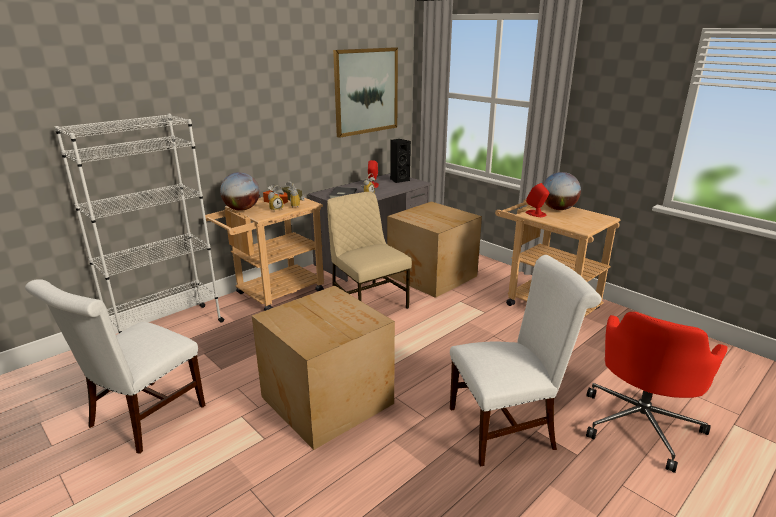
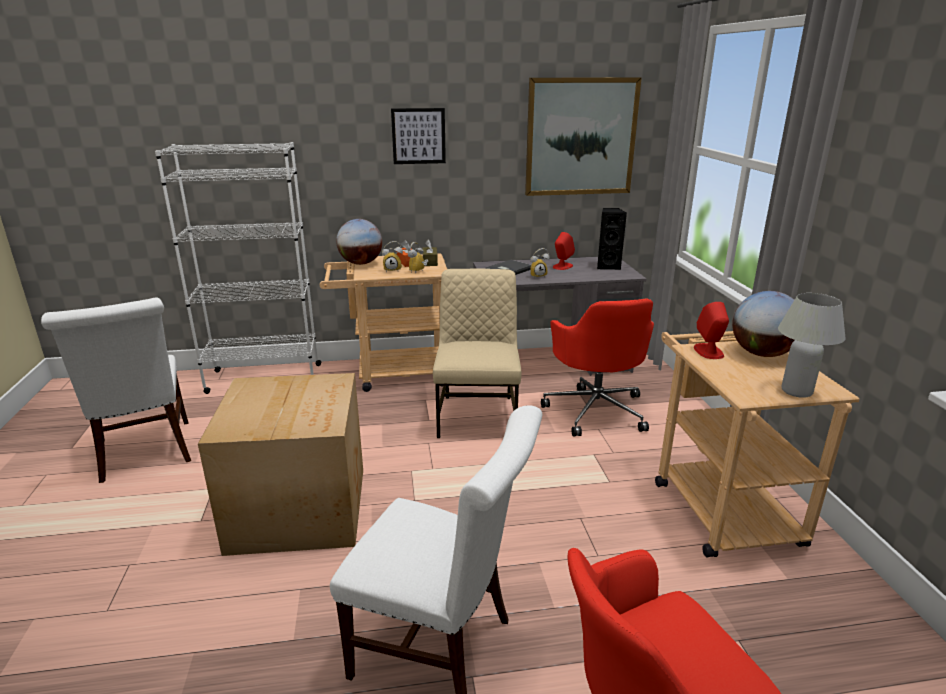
camera: 35 degrees right, 0 degrees up
white chair [25,279,205,454] -> white chair turned 90 degrees counterclockwise [41,297,191,483]
cardboard box [387,202,482,298] -> red office chair [541,298,654,437]
none -> picture [391,108,446,164]
none -> white table lamp [778,293,846,398]

